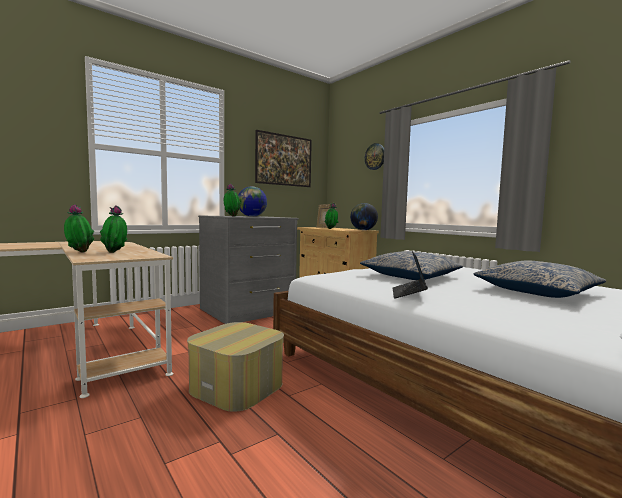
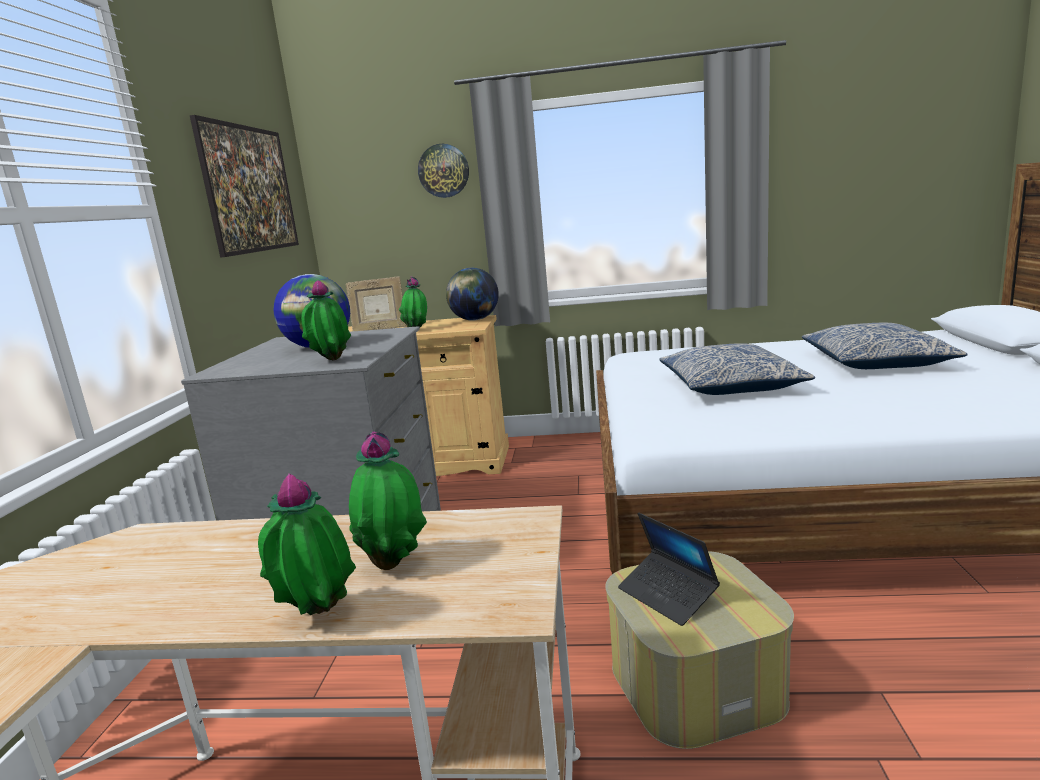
camera: 45 degrees left, 10 degrees up
laptop [393,251,428,298] -> laptop moved to [618,512,720,626]

